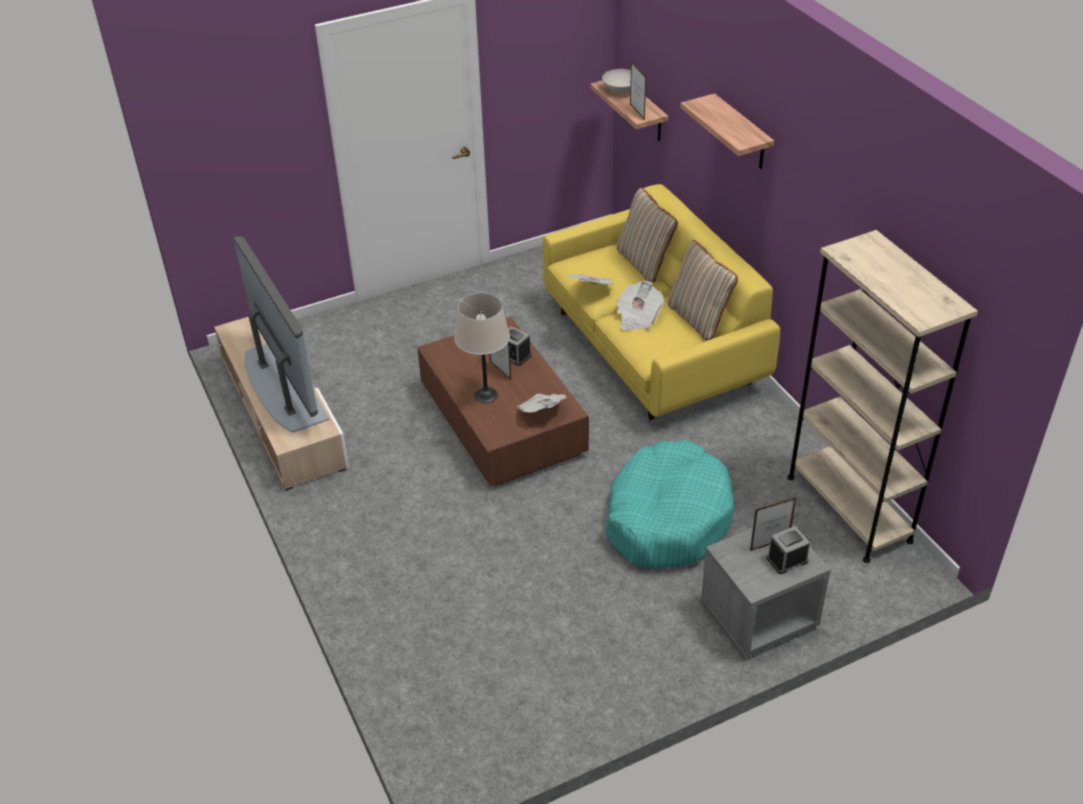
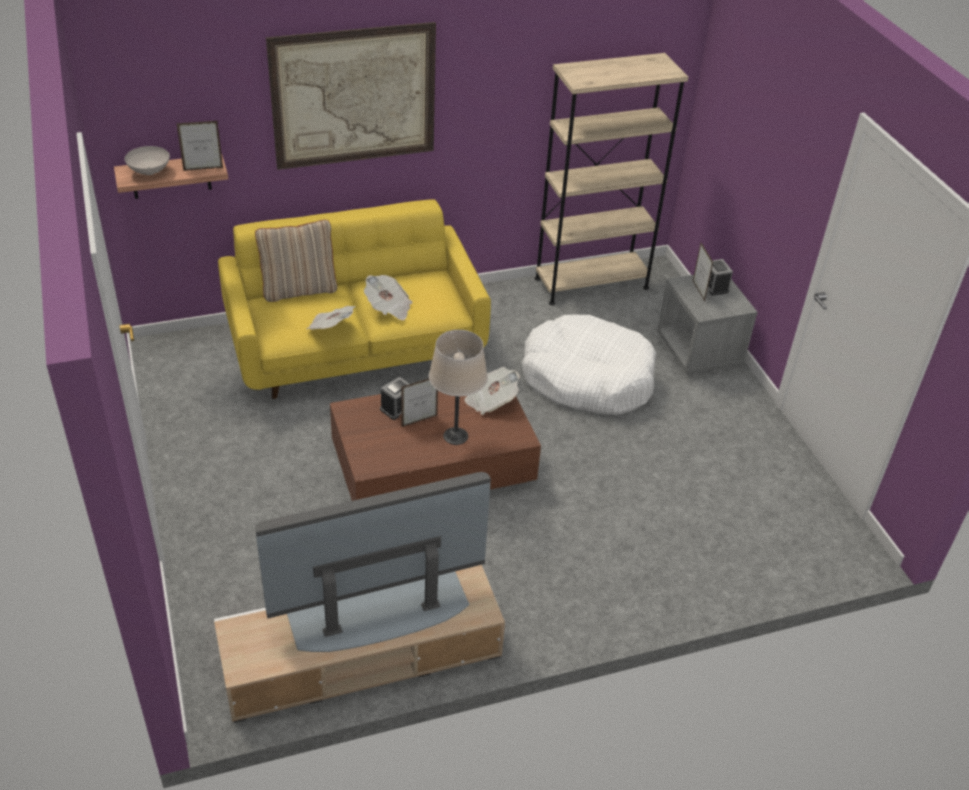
camera: 85 degrees left, 0 degrees up
turquoise dog bed [606,440,734,569] -> white dog bed [522,315,656,415]
beige pillow [667,240,738,341] -> none
shelf [680,93,774,169] -> picture [266,22,436,170]

